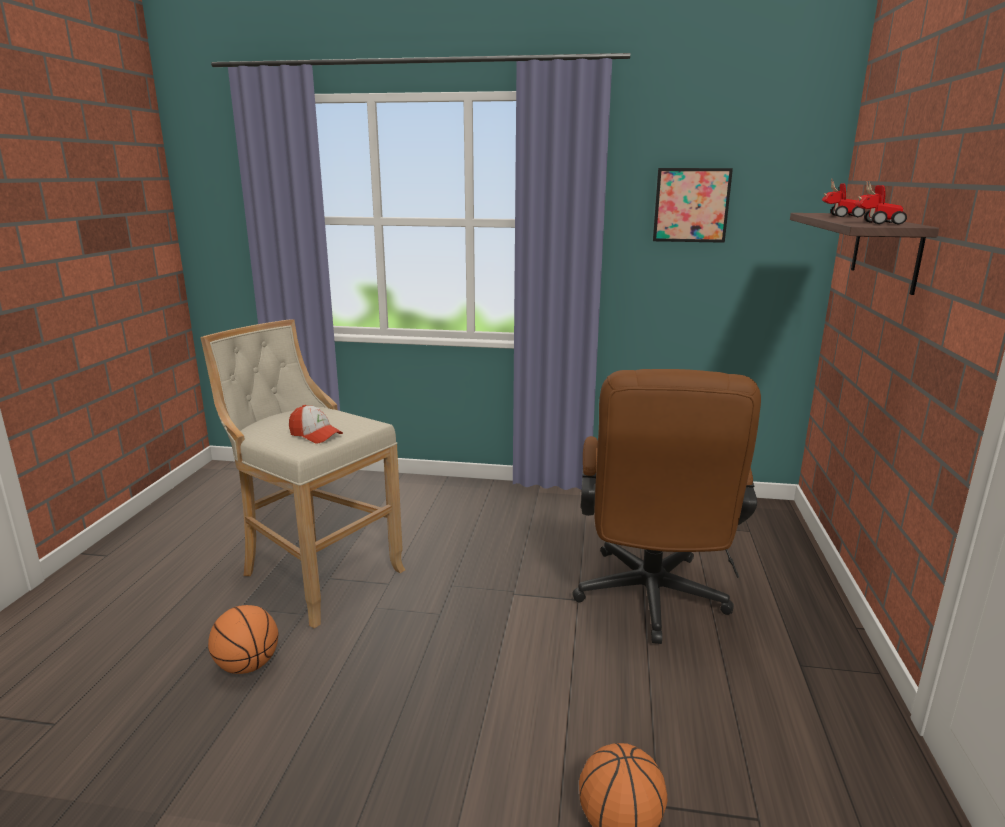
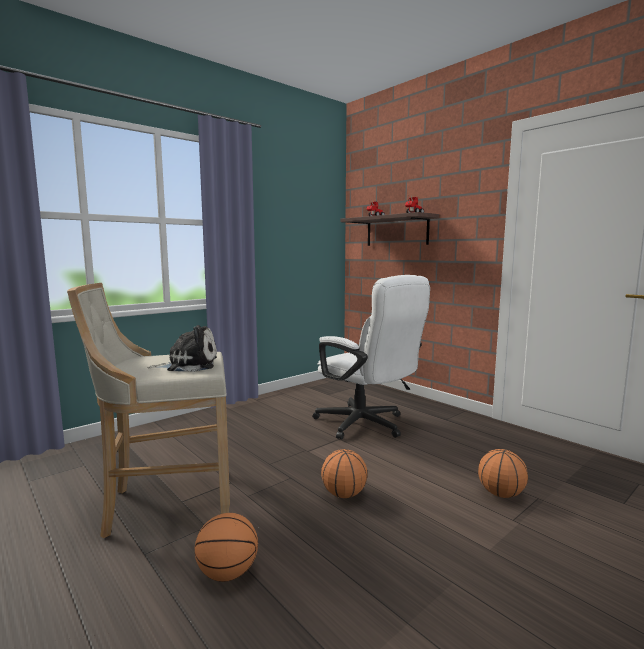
camera: 50 degrees left, 10 degrees down
cap [289,405,343,444] -> plush toy [148,325,217,372]
brown office chair [572,369,761,644] -> white office chair [312,275,430,440]
picture [653,168,733,243] -> none
none -> basketball [321,449,368,498]

